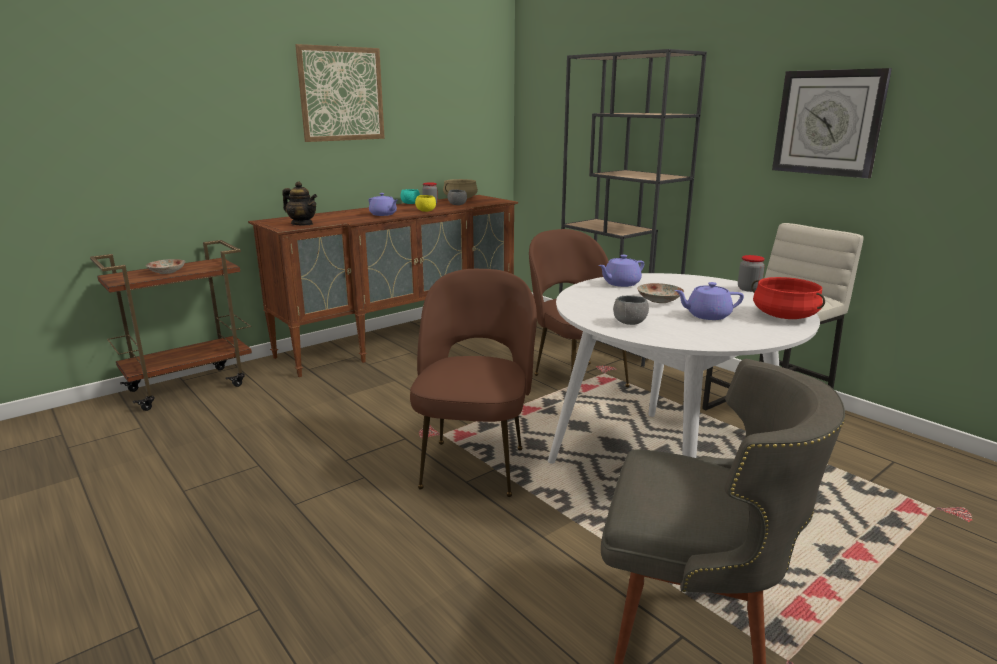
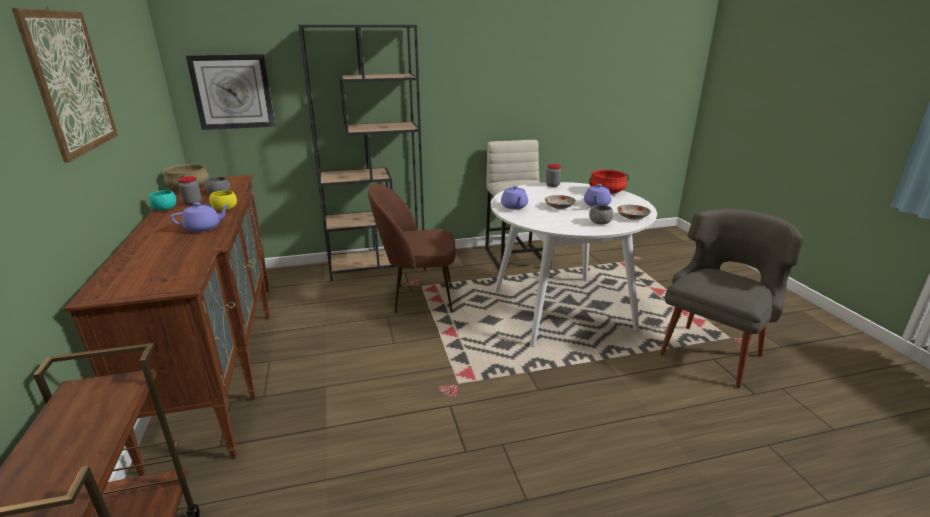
camera: 65 degrees left, 5 degrees up
plate [146,259,185,274] -> plate moved to [617,205,651,220]
teapot [282,181,317,225] -> none
brown chair [410,269,537,497] -> none
wall clock [772,68,892,178] -> wall clock moved to [186,54,275,130]

